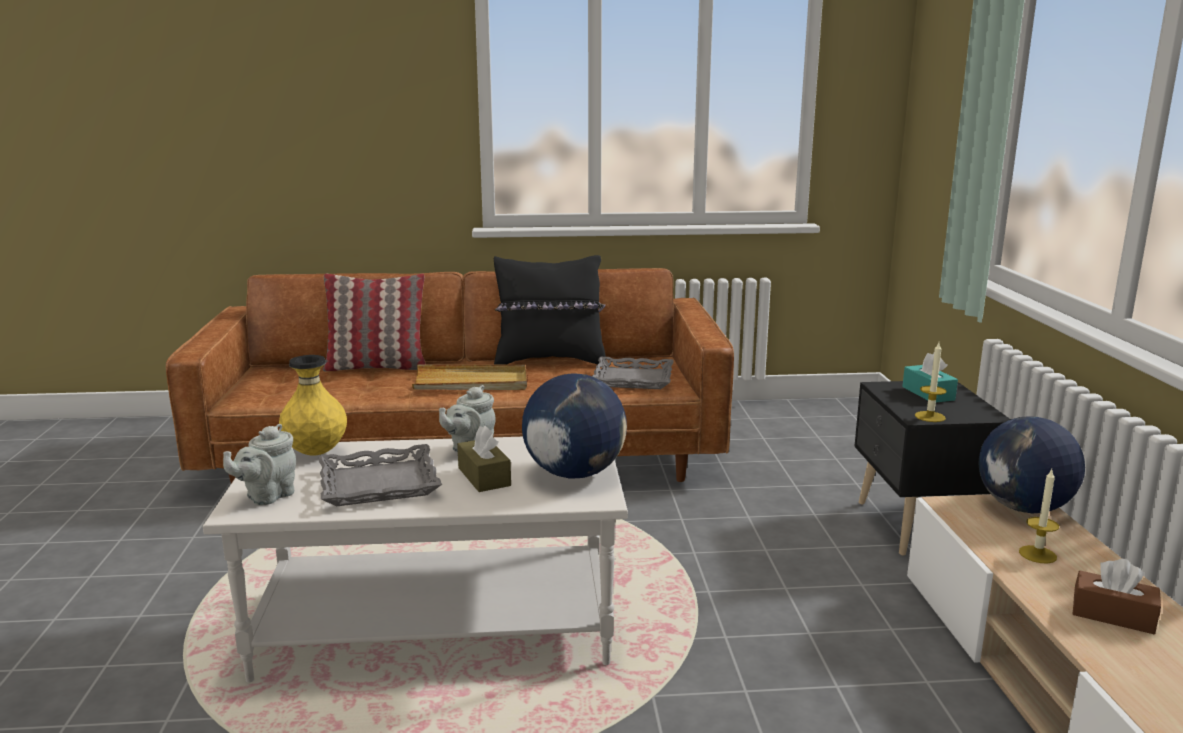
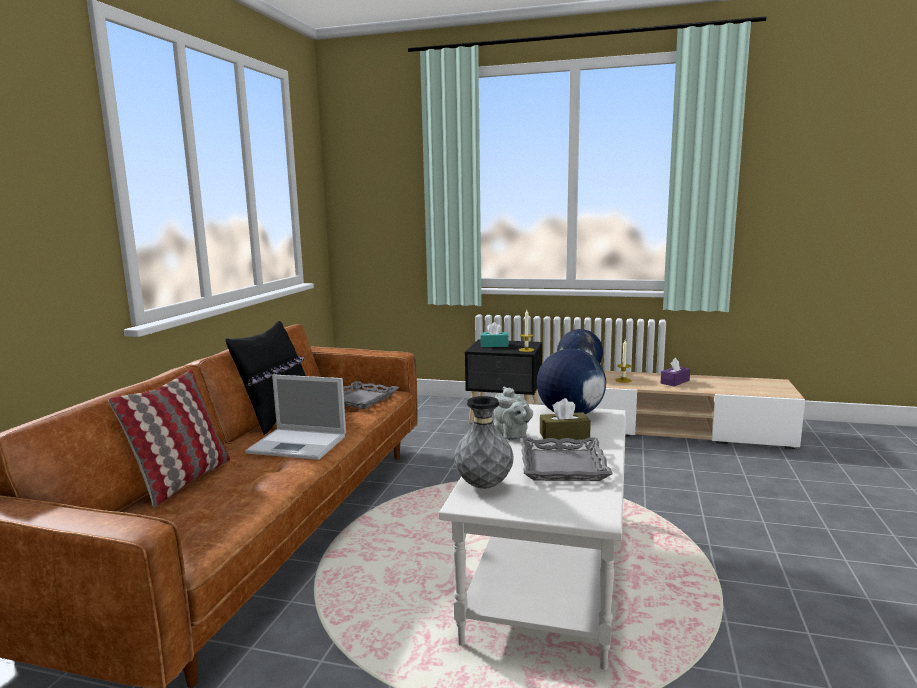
camera: 70 degrees left, 5 degrees down
grey teapot [223,424,296,505] -> none
yellow vase [279,355,347,456] -> grey vase [454,396,514,489]
beige tray [412,364,527,390] -> laptop [245,374,346,460]
brown tissue box [1073,559,1161,634] -> purple tissue box [661,358,690,387]

